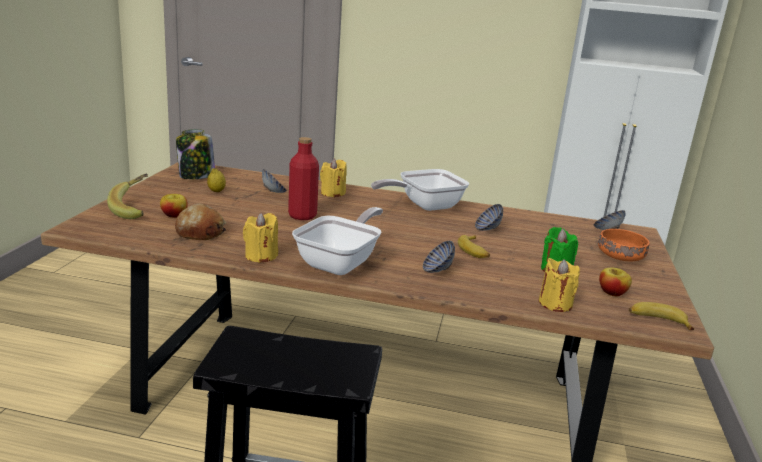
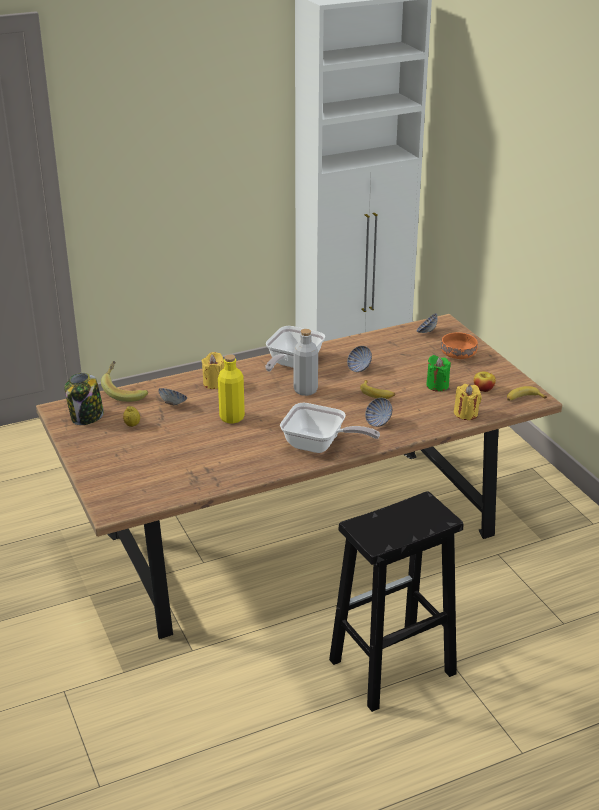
camera: 35 degrees left, 10 degrees up
banana [107,174,148,219] -> banana moved to [101,361,148,402]
apple [160,194,188,218] -> none
bread [175,204,226,240] -> none
yellow candle [243,213,278,263] -> none
red bottle [288,137,319,220] -> yellow bottle [218,354,245,424]
frying pan [292,207,383,275] -> frying pan turned 120 degrees clockwise [280,403,380,453]
none -> grey bottle [293,329,318,396]

